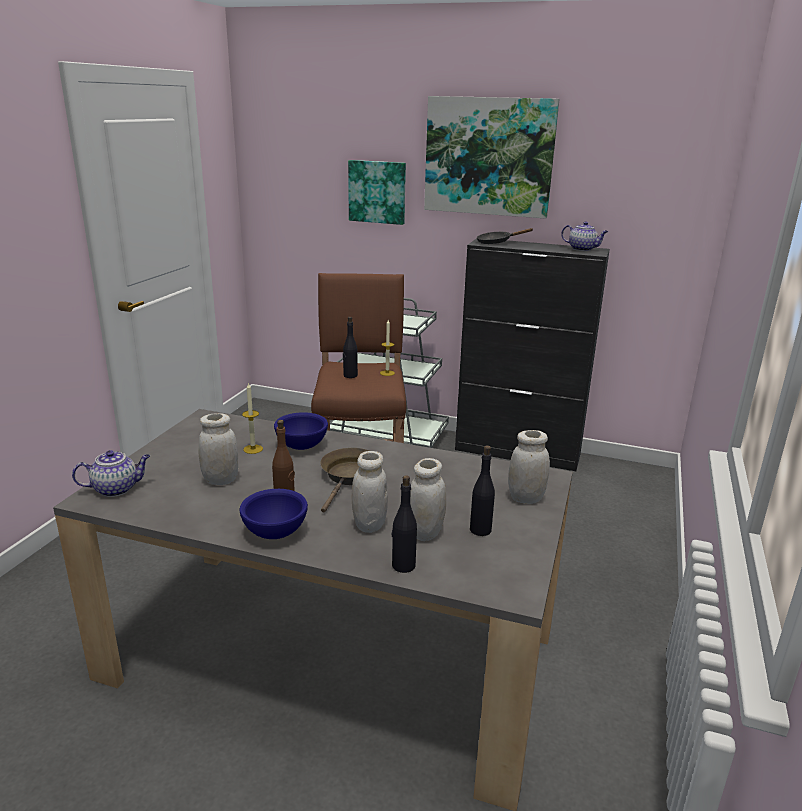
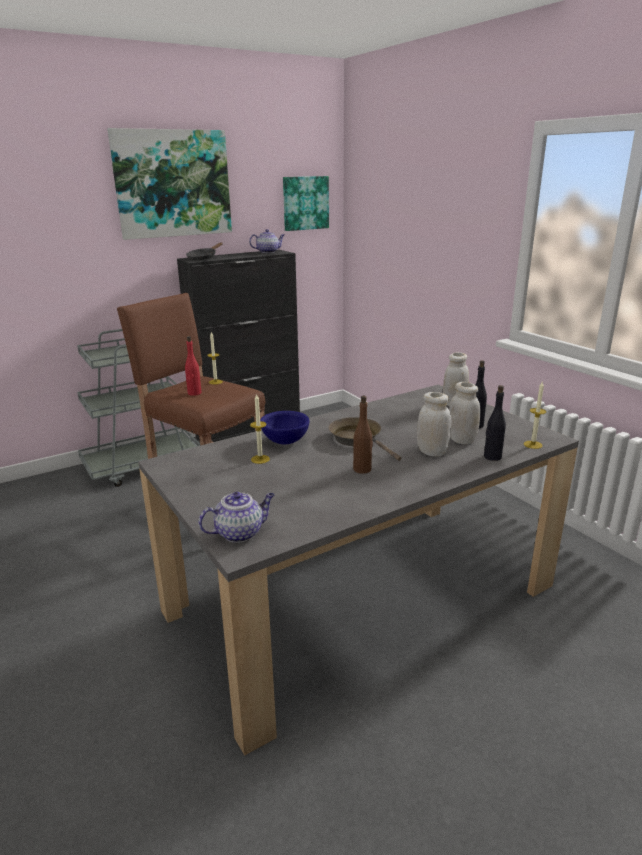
camera: 50 degrees left, 0 degrees up
teapot [72,450,150,497] -> teapot turned 45 degrees clockwise [198,492,275,543]
white jar [199,413,238,485] -> none
blue bowl [239,489,308,539] -> none
black bottle [343,317,358,378] -> red bottle [185,336,202,396]
picture [348,160,406,225] -> picture moved to [283,176,329,231]
none -> candle [524,382,546,449]

